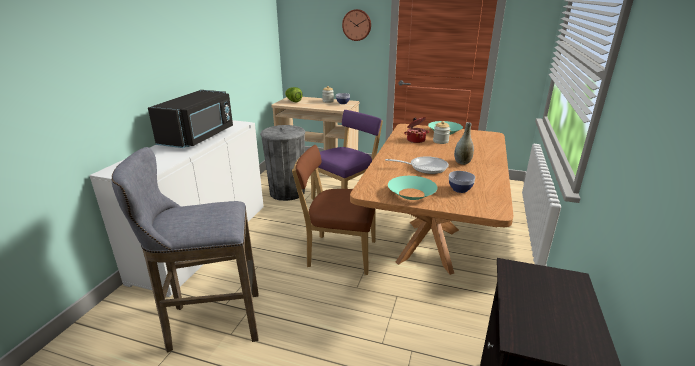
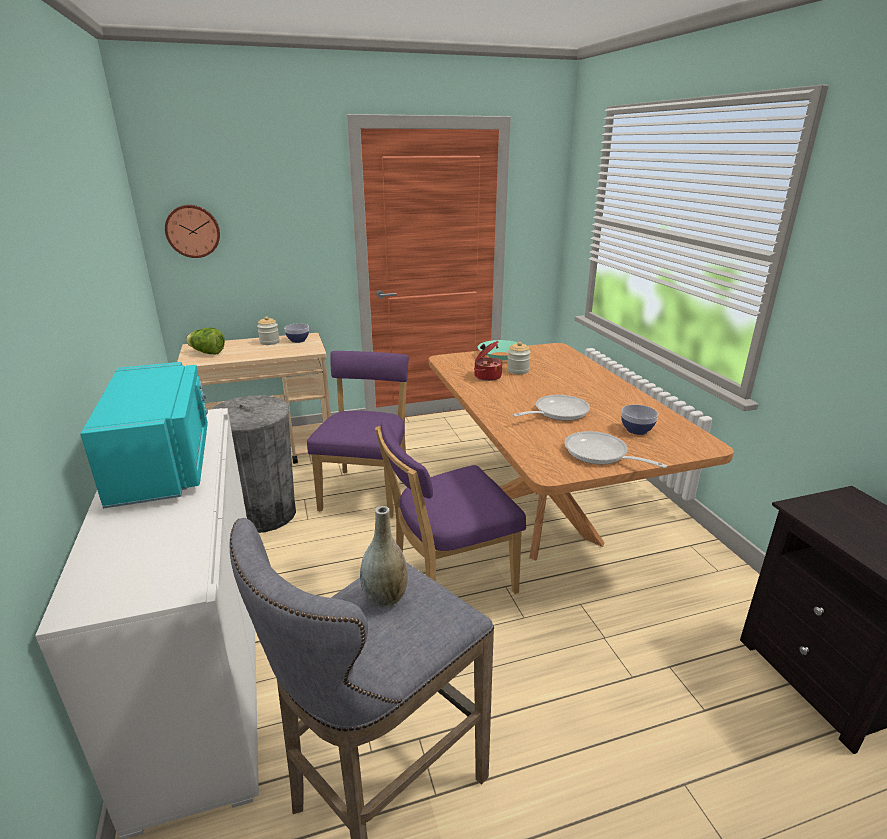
camera: 35 degrees left, 0 degrees up
black microwave [148,90,233,148] -> turquoise microwave [80,362,208,509]
brown chair [292,145,376,275] -> purple chair [375,420,526,594]
wall clock [342,9,371,41] -> wall clock moved to [165,205,220,258]
turquoise bowl [388,176,437,200] -> frying pan [564,431,667,468]
grey vase [454,122,474,165] -> grey vase moved to [360,506,408,608]

